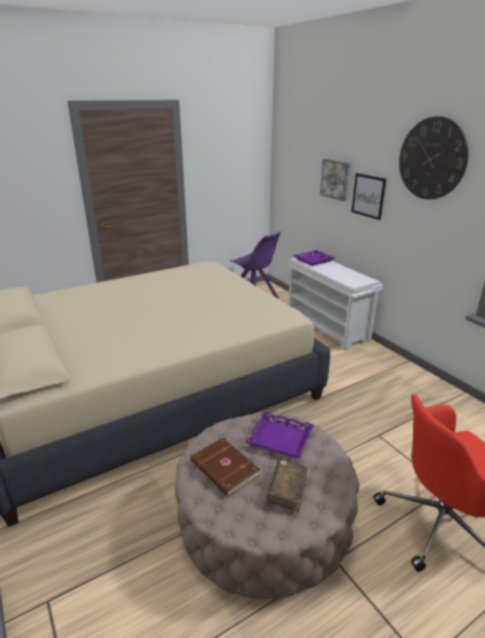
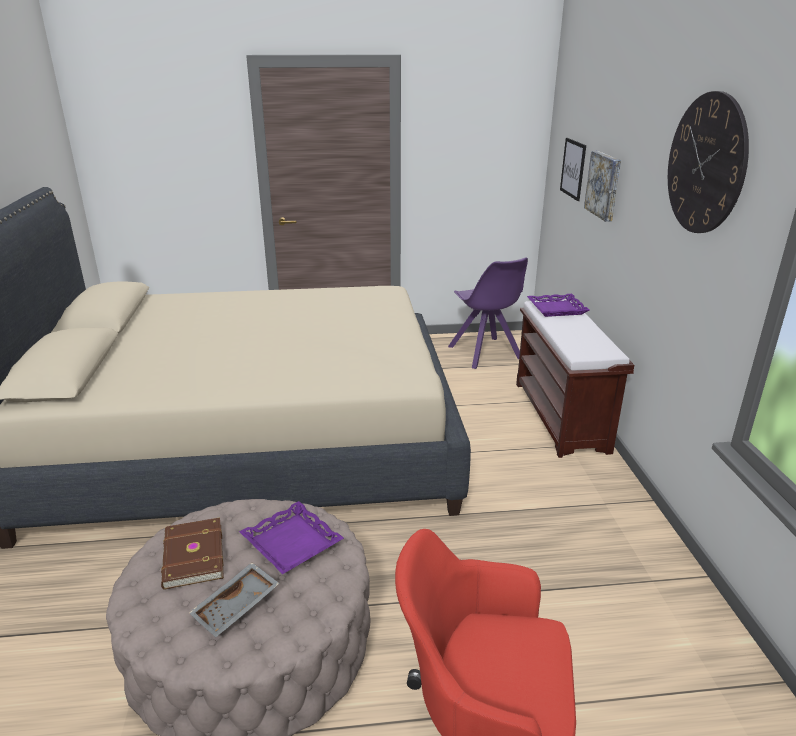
camera: 25 degrees right, 0 degrees up
brown book [266,459,308,512] -> grey tray [189,563,280,637]
white bench [287,254,383,350] -> brown bench [516,299,634,458]
picture [351,173,386,220] -> picture moved to [560,138,586,201]

